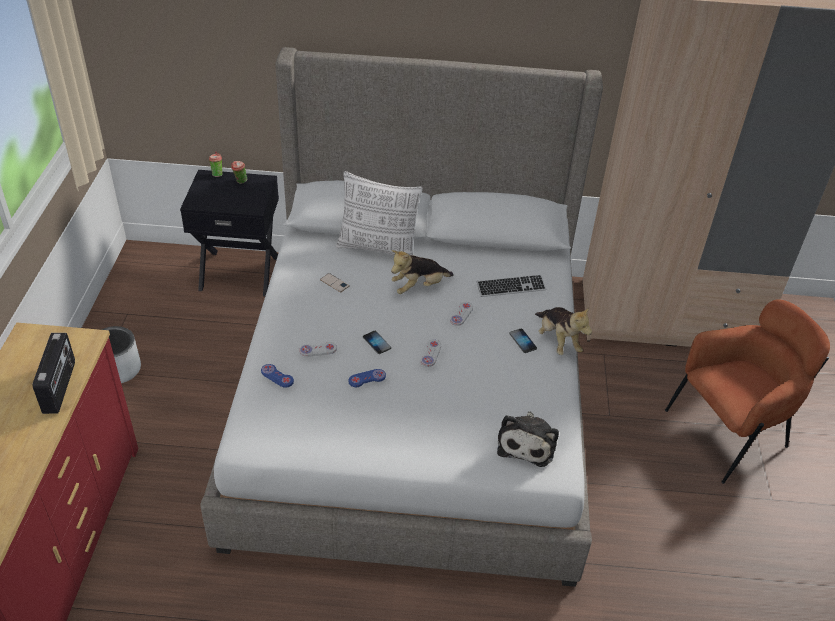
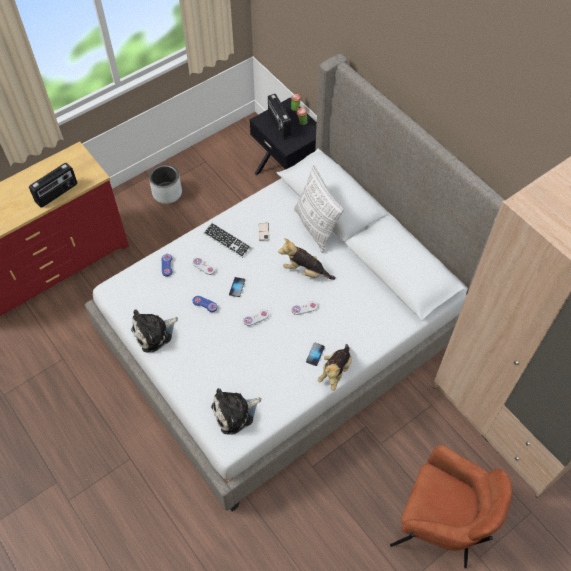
camera: 50 degrees right, 15 degrees up
keyboard [477,274,546,297] -> keyboard moved to [204,222,251,258]
none -> plush toy [131,309,178,352]
none -> radio [268,94,291,138]

